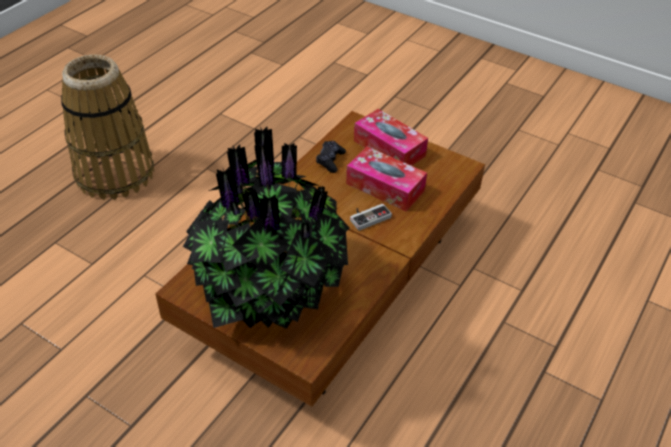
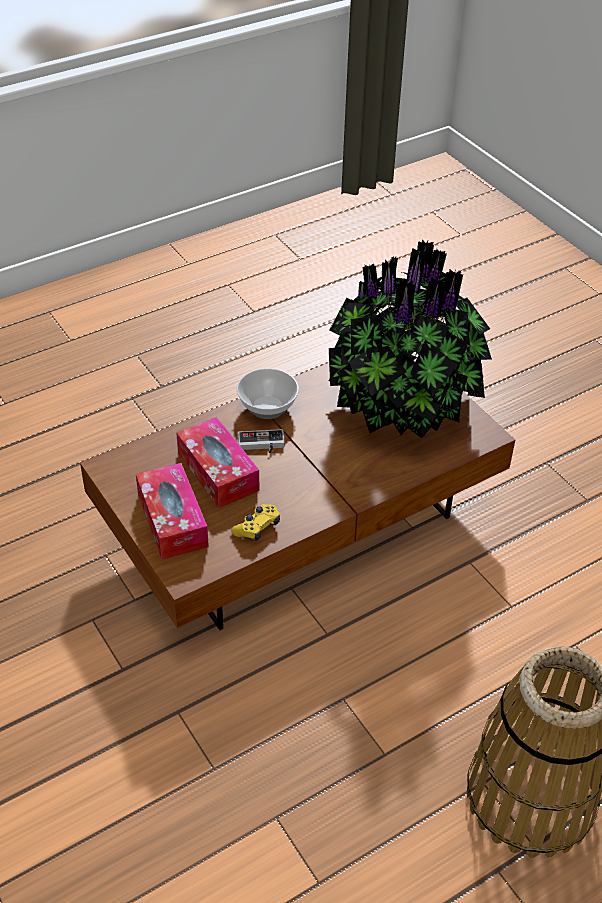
camera: 155 degrees left, 0 degrees up
black game controller [316,141,346,173] -> yellow game controller [231,504,280,541]
none -> bowl [237,368,299,419]

